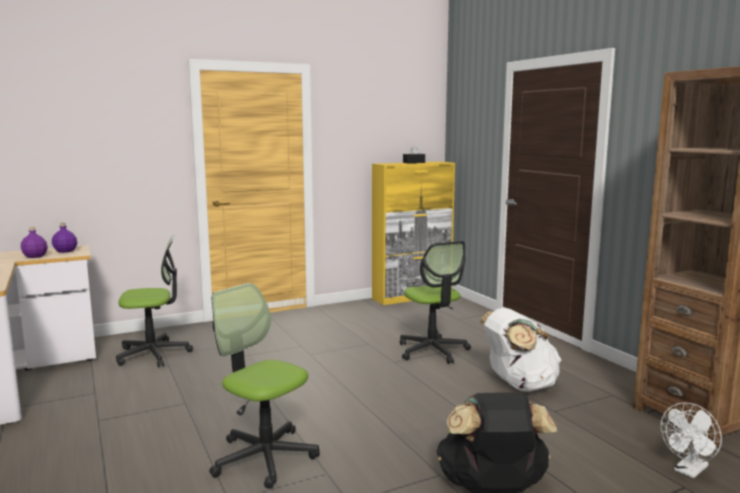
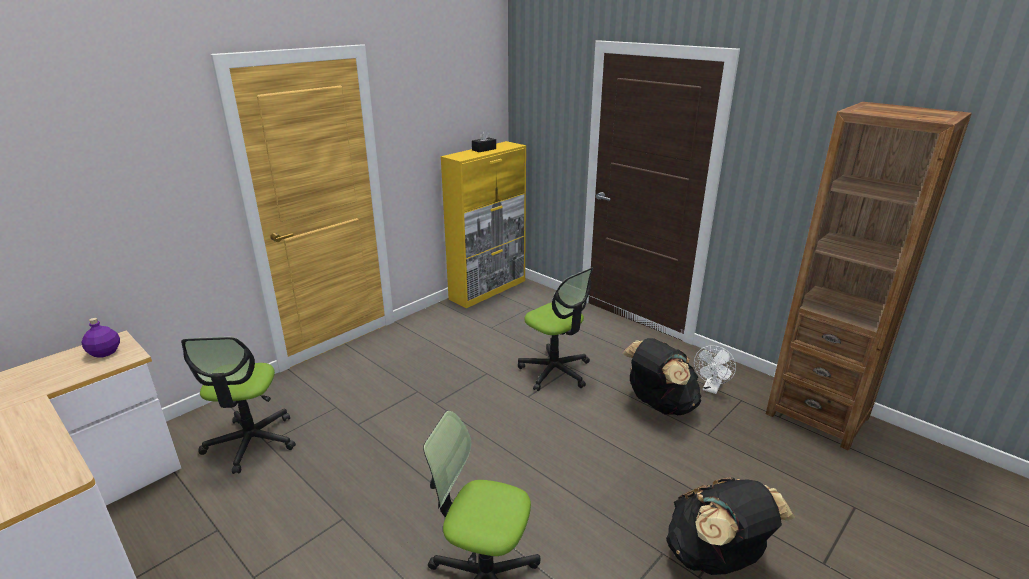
camera: 20 degrees left, 15 degrees up
purple bottle [21,227,48,258] -> none
office chair [116,235,193,368] -> office chair turned 120 degrees clockwise [181,337,296,474]
white backpack [479,308,561,392] -> black backpack [622,338,701,415]
white fan [661,402,722,478] -> white fan moved to [694,345,736,394]

